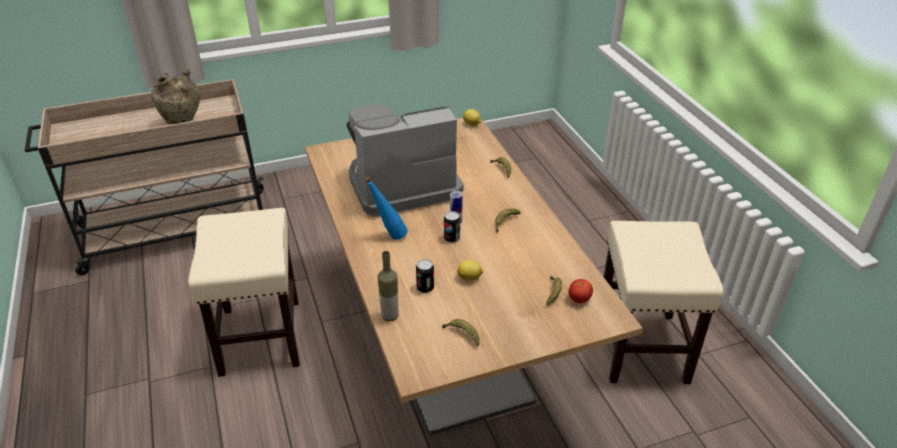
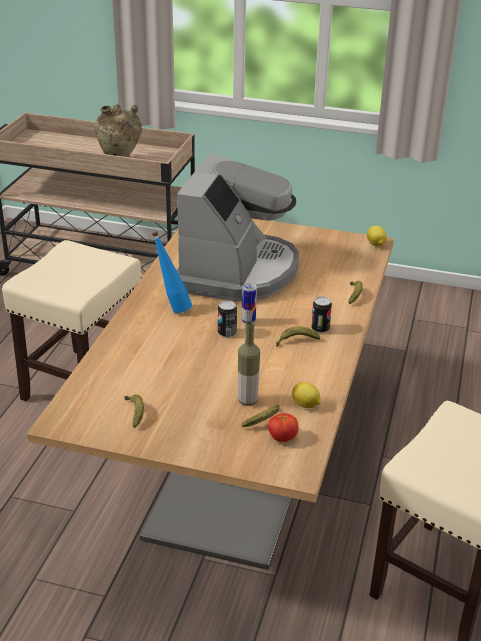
camera: 35 degrees right, 5 degrees down
coffee machine [347,104,464,217] -> coffee machine turned 90 degrees clockwise [177,153,299,301]
bottle [377,251,399,321] -> bottle moved to [238,321,260,406]
can [416,259,434,293] -> can moved to [311,296,332,333]
lemon [457,260,483,281] -> lemon moved to [292,382,320,408]

